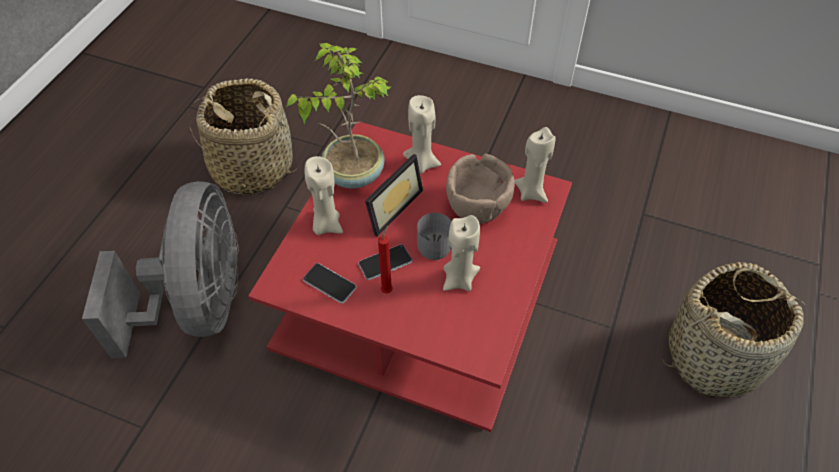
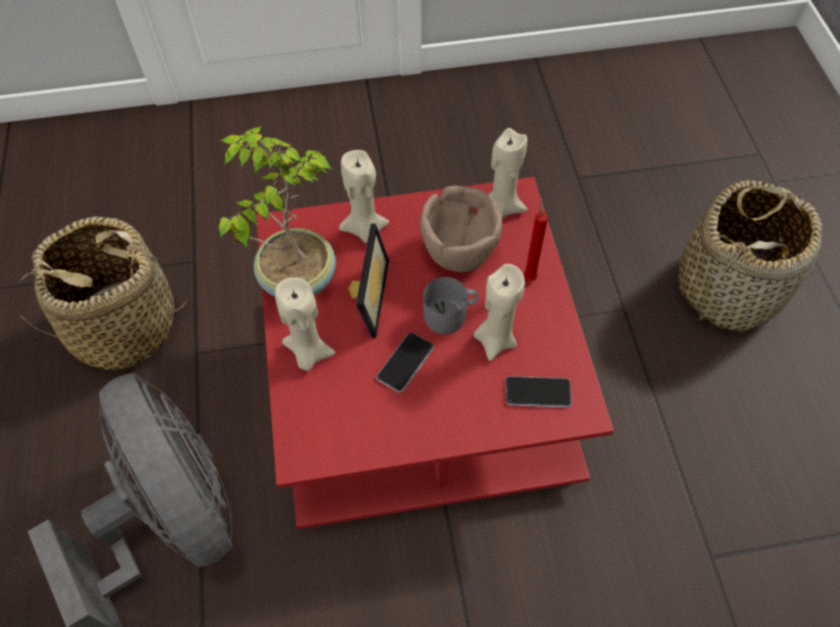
camera: 30 degrees left, 5 degrees up
phone [303,263,357,303] -> phone moved to [506,376,572,408]
red candle [378,226,393,294] -> red candle moved to [524,199,548,281]

